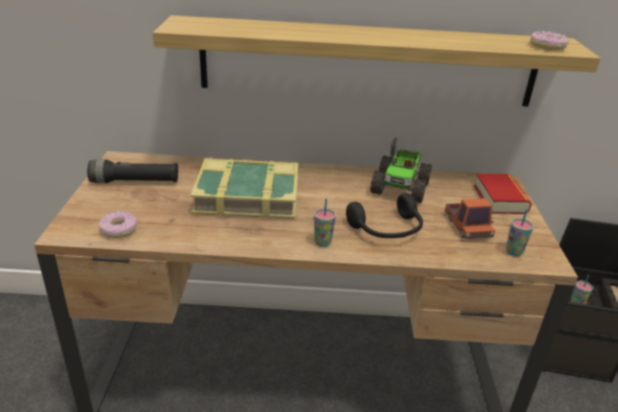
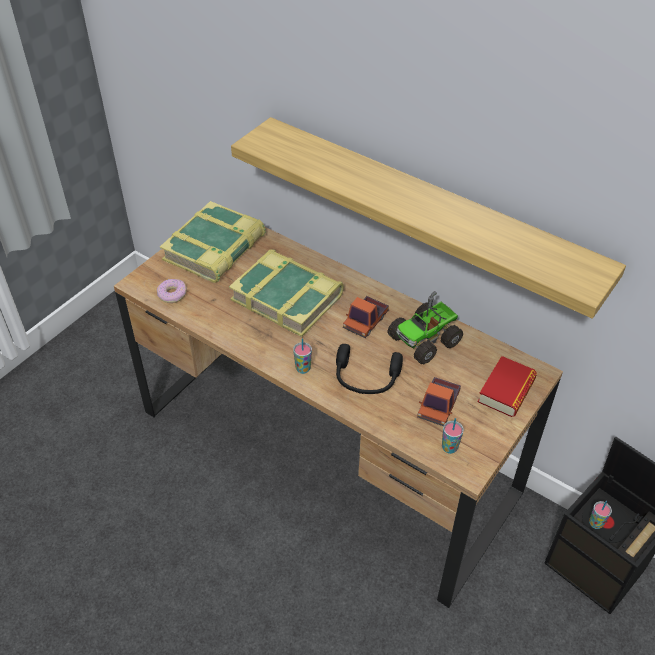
camera: 35 degrees right, 15 degrees up
black flashlight [87,159,178,183] -> book [160,201,266,283]
donut [530,31,569,50] -> none
none -> toy truck [343,296,389,338]

